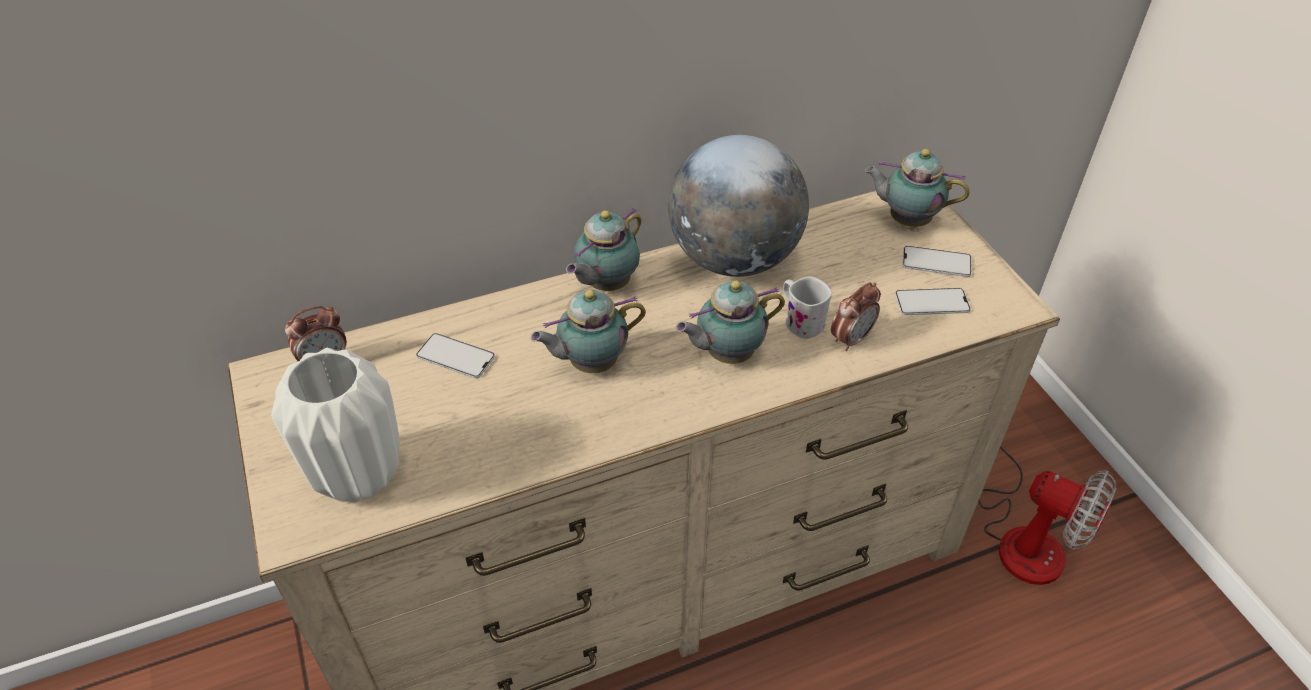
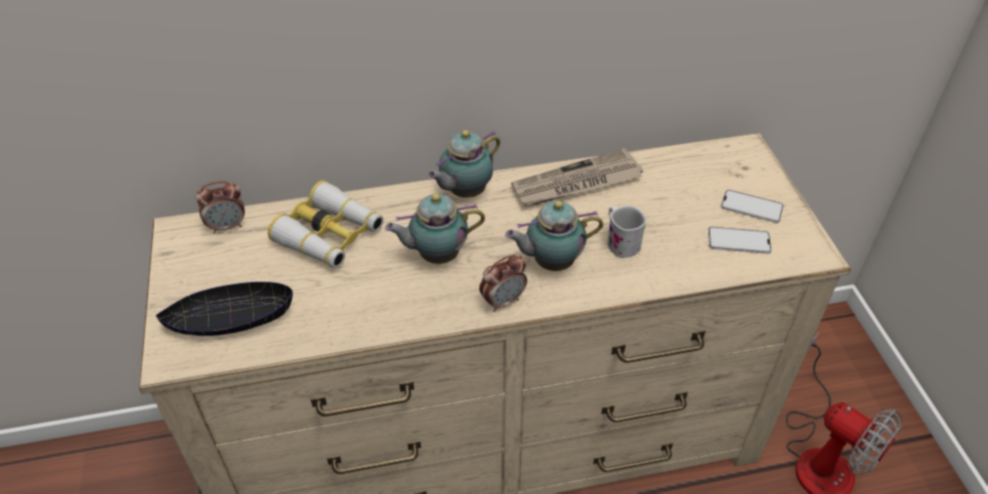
camera: 10 degrees right, 0 degrees up
white vase [271,348,400,503] -> black bowl [156,282,293,336]
phone [416,333,495,379] -> binoculars [268,180,384,268]
globe [668,135,809,277] -> newspaper [511,148,643,207]
alarm clock [831,282,881,351] -> alarm clock moved to [479,255,527,312]
teapot [865,149,970,227] -> none

